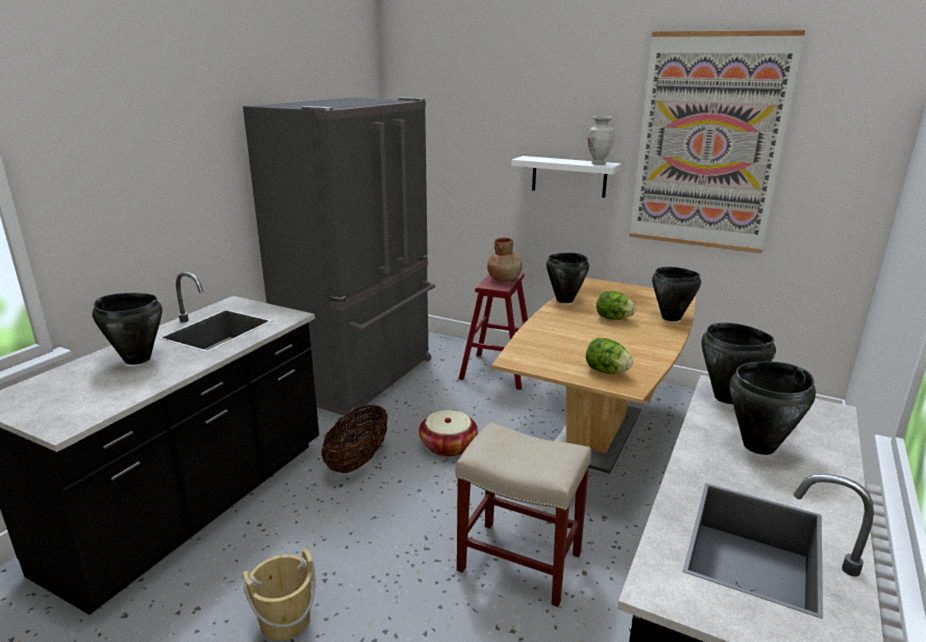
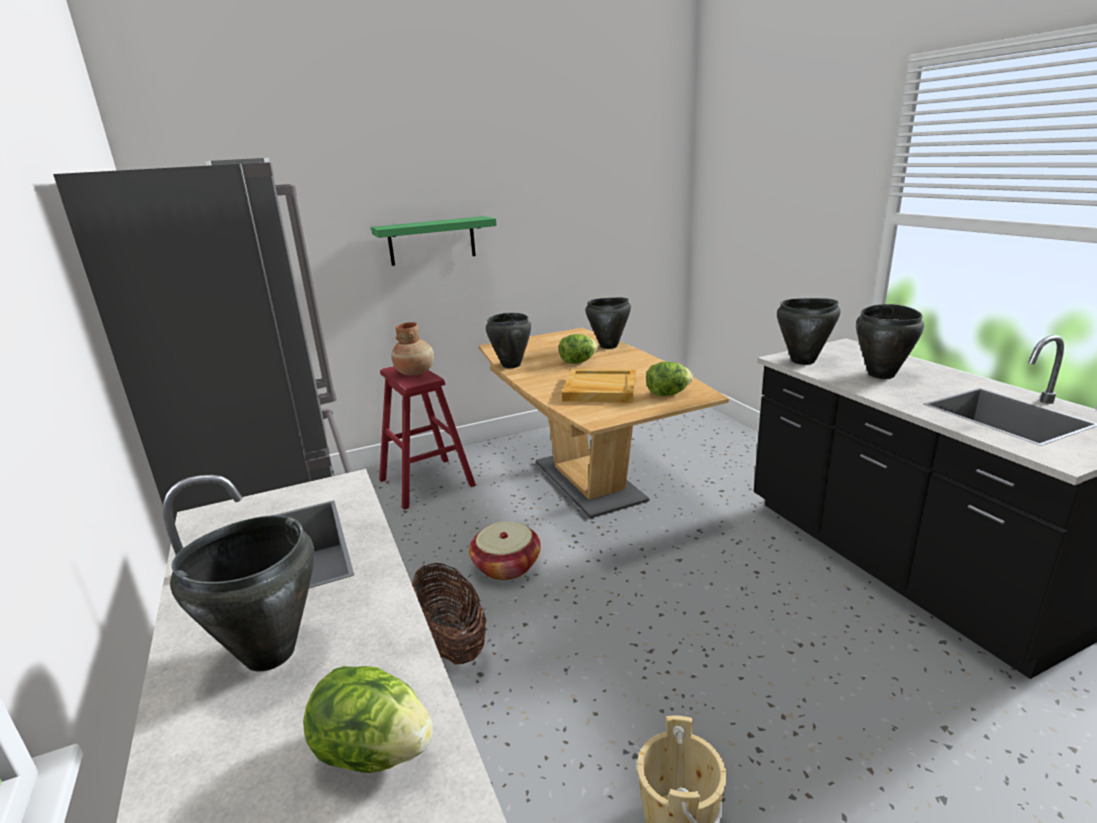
camera: 50 degrees left, 0 degrees up
beige stool [456,422,591,607] -> none
white shelf [511,156,621,198] -> green shelf [371,216,497,266]
vase [588,116,614,165] -> none
picture [629,30,805,253] -> none
none -> lettuce [303,666,433,773]
none -> beige tray [562,369,636,403]

